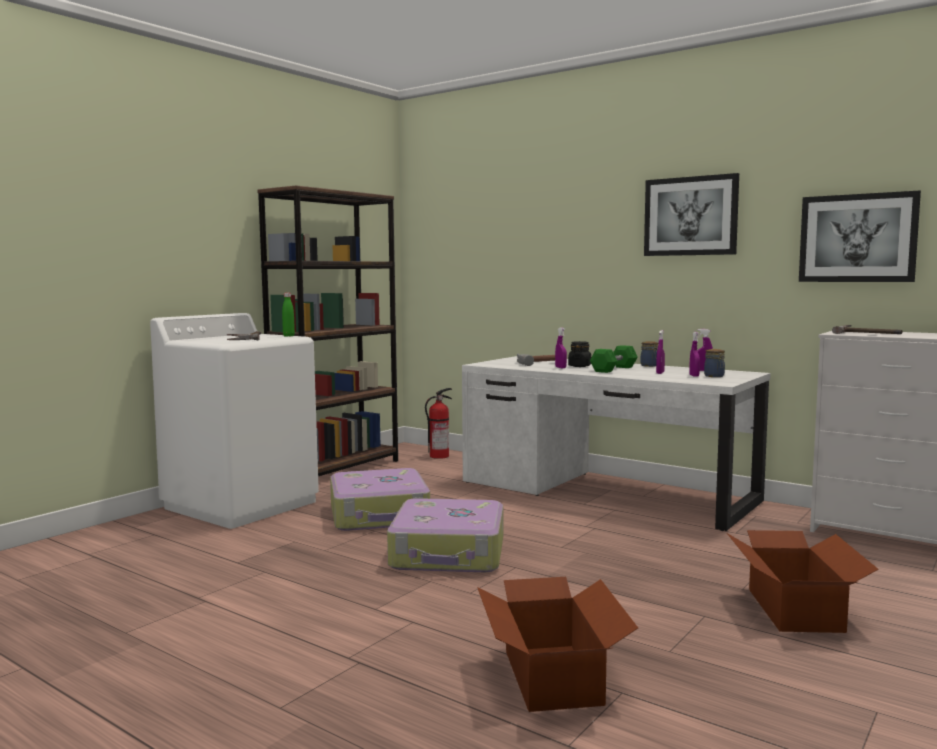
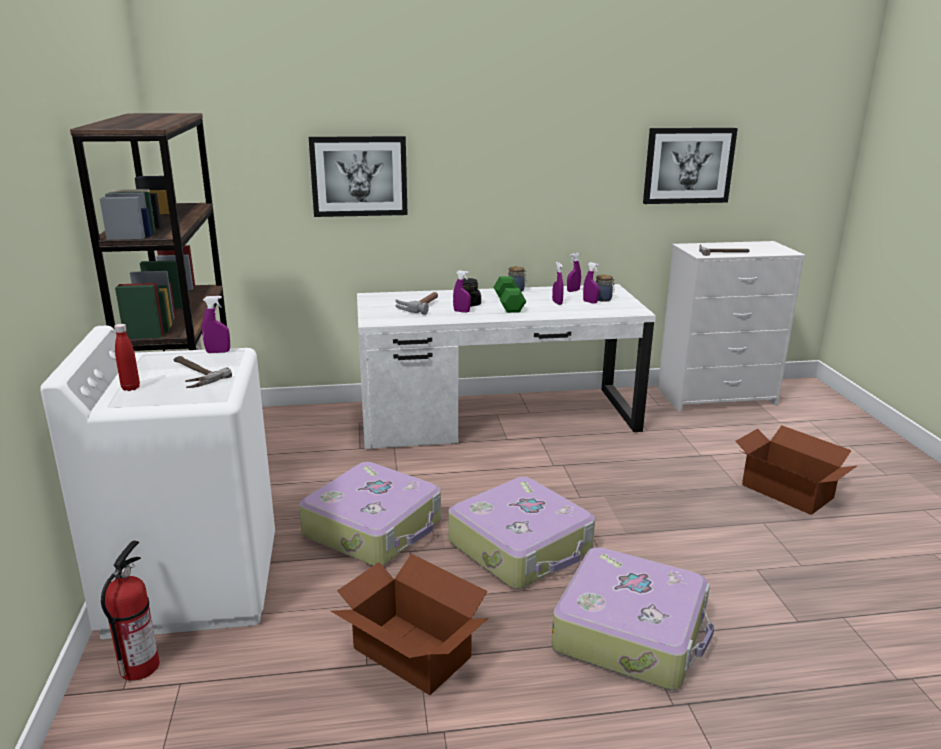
camera: 45 degrees left, 15 degrees up
green bottle [282,293,295,336] -> purple spray bottle [202,296,230,353]
fire extinguisher [425,388,452,459] -> fire extinguisher moved to [101,541,160,681]
cardboard box [477,577,638,712] -> cardboard box moved to [331,554,488,695]
picture [644,173,739,256] -> picture moved to [309,136,408,217]
none -> red bottle [114,324,140,391]
none -> suitcase [551,547,714,690]

